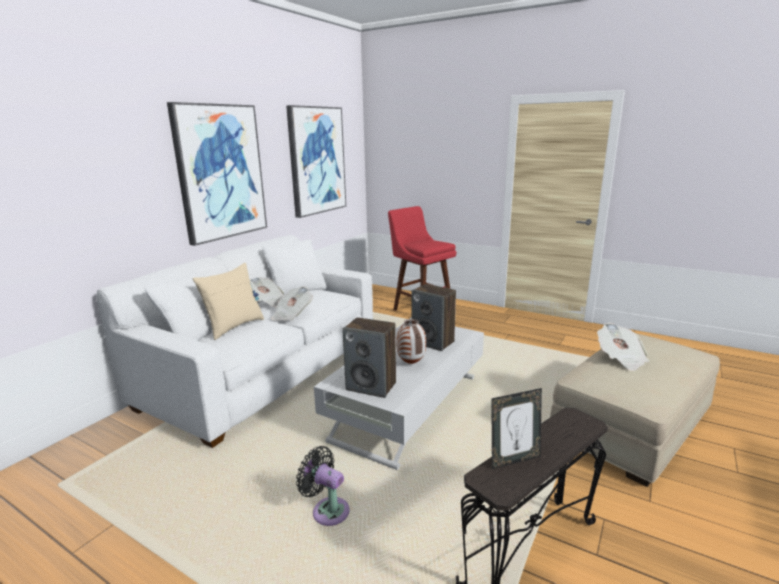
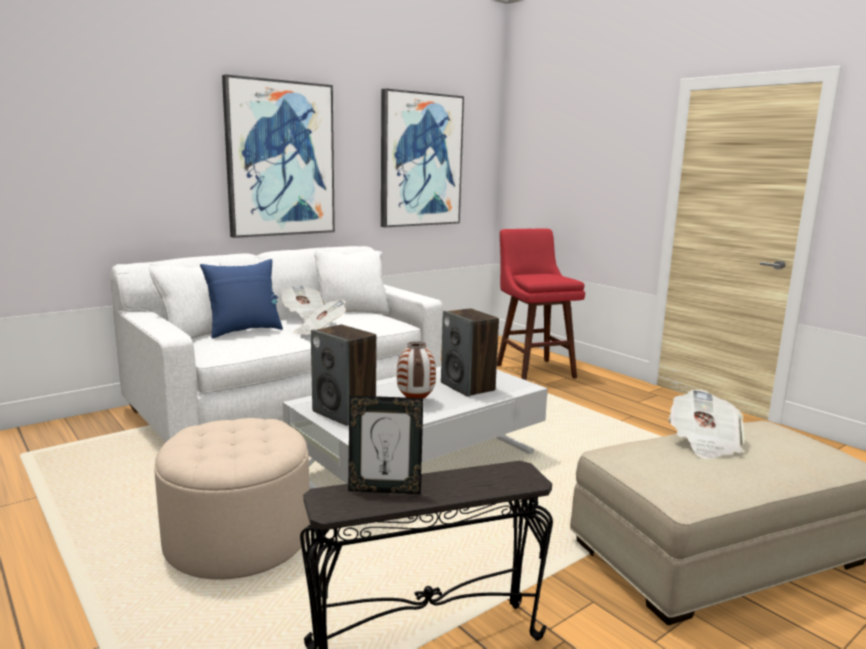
camera: 20 degrees right, 5 degrees down
beige pillow [193,263,264,340] -> blue pillow [200,259,283,339]
black fan [296,446,350,526] -> beige ottoman [155,418,310,580]

